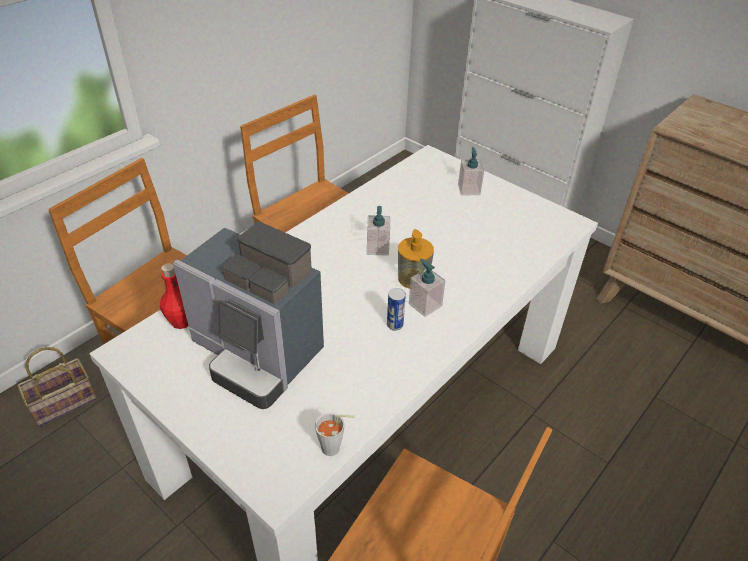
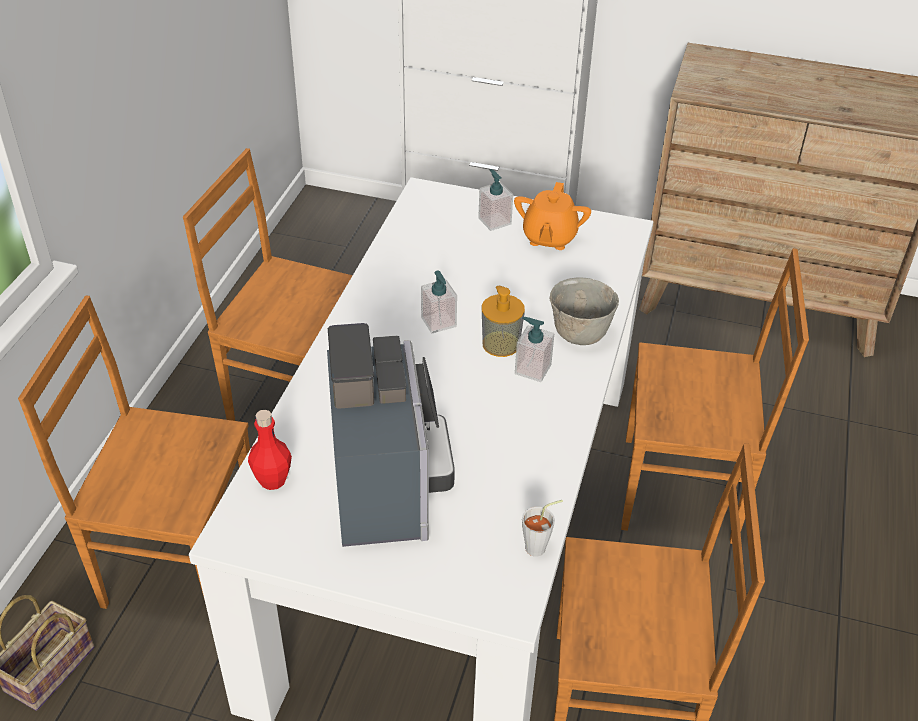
camera: 25 degrees left, 0 degrees up
coffee machine [173,222,324,409] -> coffee machine turned 105 degrees counterclockwise [327,323,455,547]
can [387,288,406,331] -> none
none -> orange teapot [514,182,591,250]
none -> grey bowl [549,277,619,345]
none -> brown chair [621,248,809,544]

